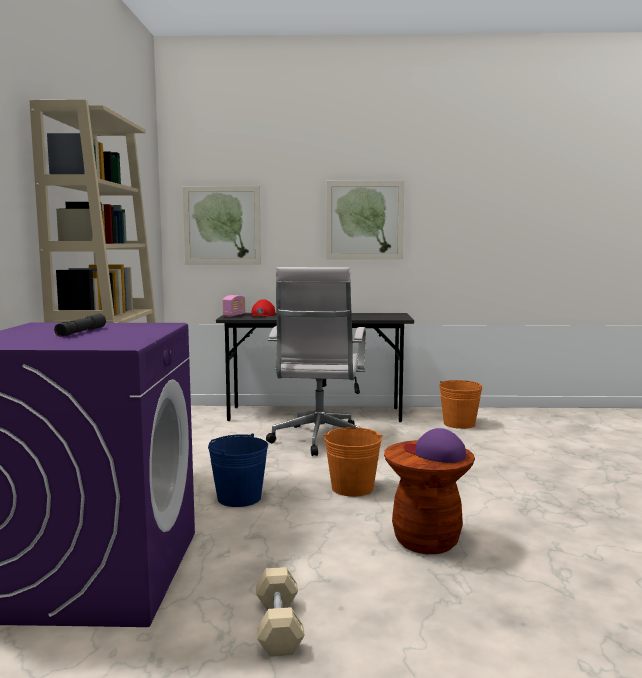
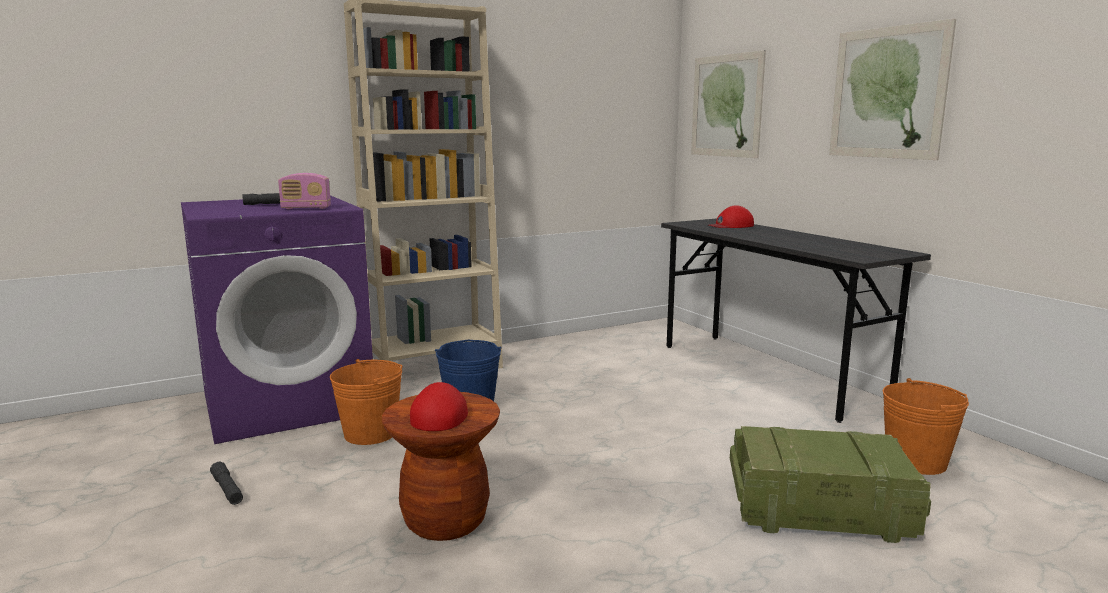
camera: 60 degrees right, 5 degrees up
radio [223,295,245,317] -> radio moved to [278,173,331,209]
beige dumbbell [256,567,305,657] -> grey flashlight [210,462,243,505]
white office chair [266,267,366,456] -> none
orange bucket [323,427,383,497] -> orange bucket moved to [330,359,403,445]
purple cap [404,428,466,463] -> red cap [410,382,468,431]
none -> crate [730,426,931,543]

